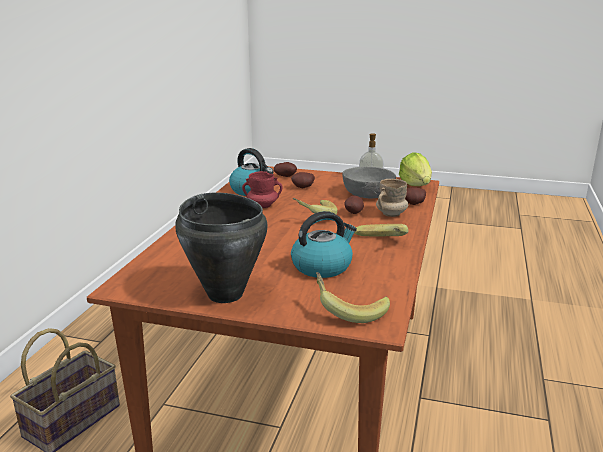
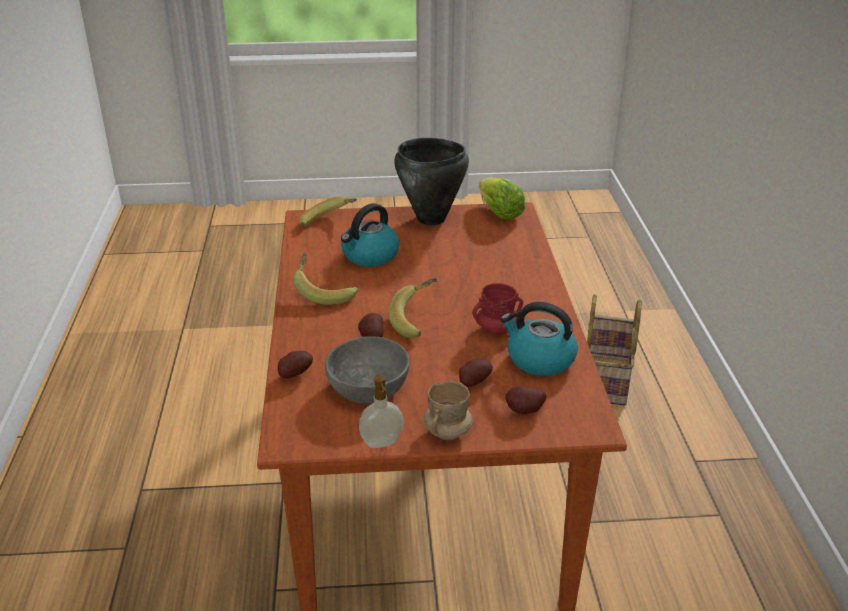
camera: 160 degrees right, 10 degrees up
beige mug [376,179,408,217] -> beige mug moved to [424,381,473,440]
lettuce [399,152,432,186] -> lettuce moved to [479,177,525,219]

